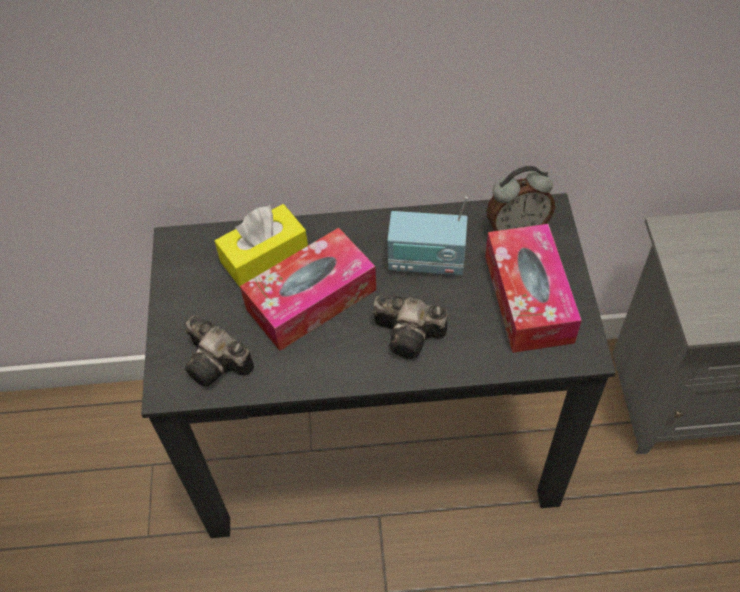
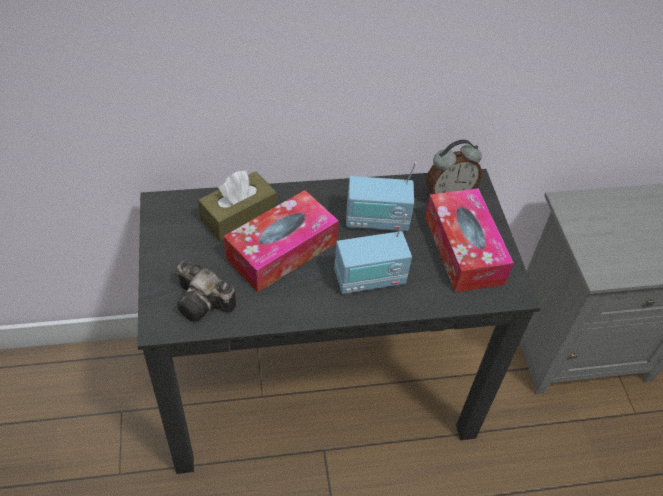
camera: 10 degrees left, 5 degrees down
yellow tissue box [215,204,308,287] -> brown tissue box [198,170,277,242]
camera [373,295,448,359] -> radio [334,214,412,294]

